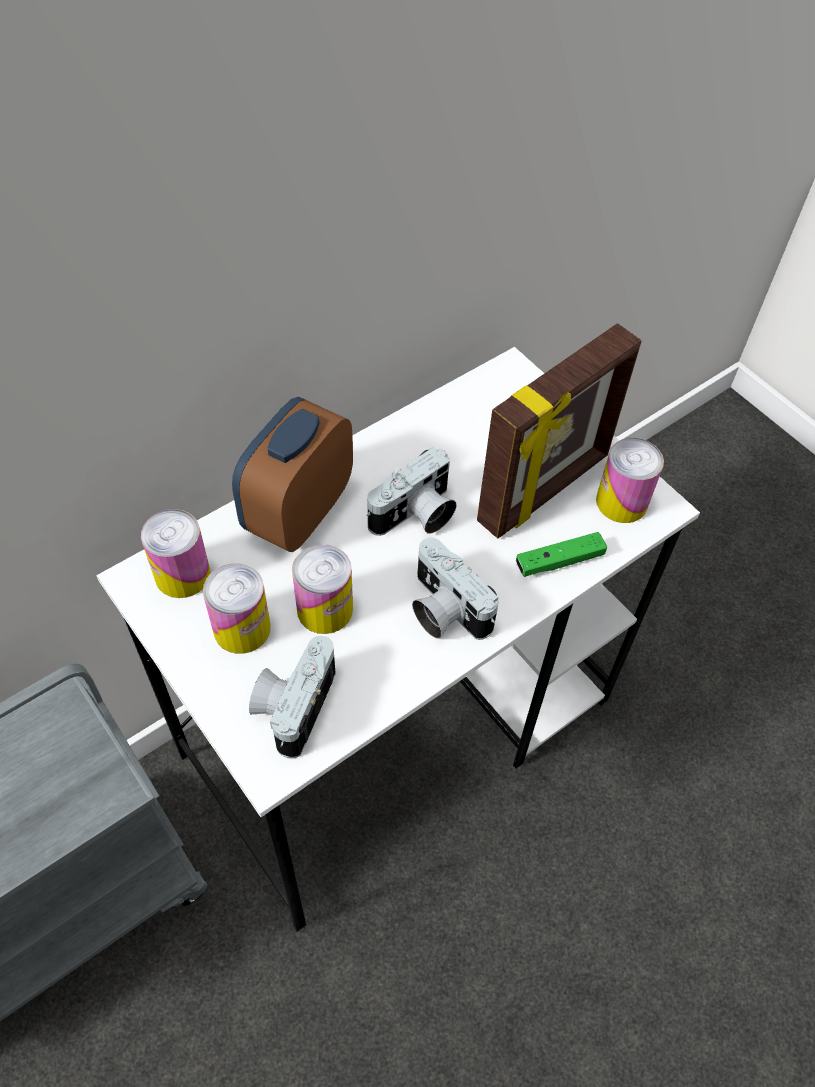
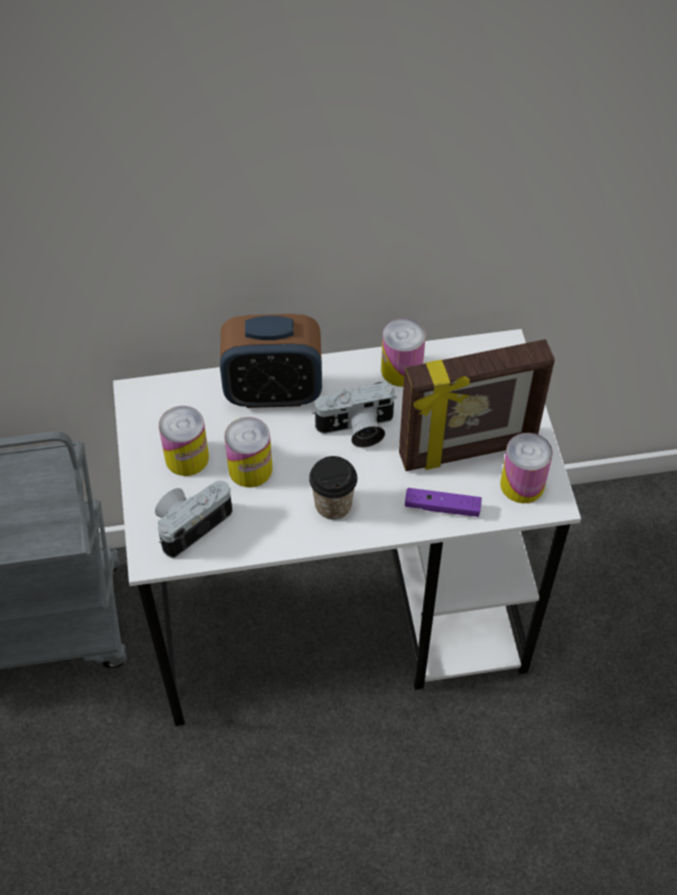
camera: 30 degrees right, 0 degrees up
can [141,509,210,598] -> can moved to [381,318,426,387]
alarm clock [232,397,353,552] -> alarm clock turned 150 degrees counterclockwise [220,314,322,408]
camera [412,538,499,640] -> cup [309,456,357,520]
green game controller [516,532,607,577] -> purple game controller [405,488,482,517]

